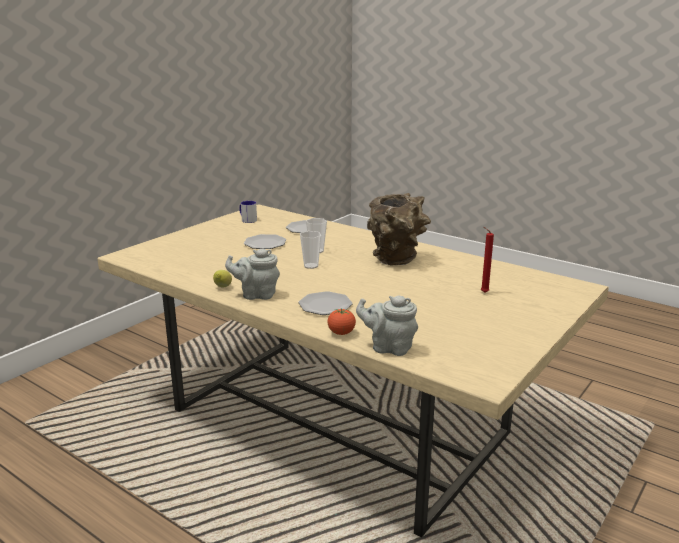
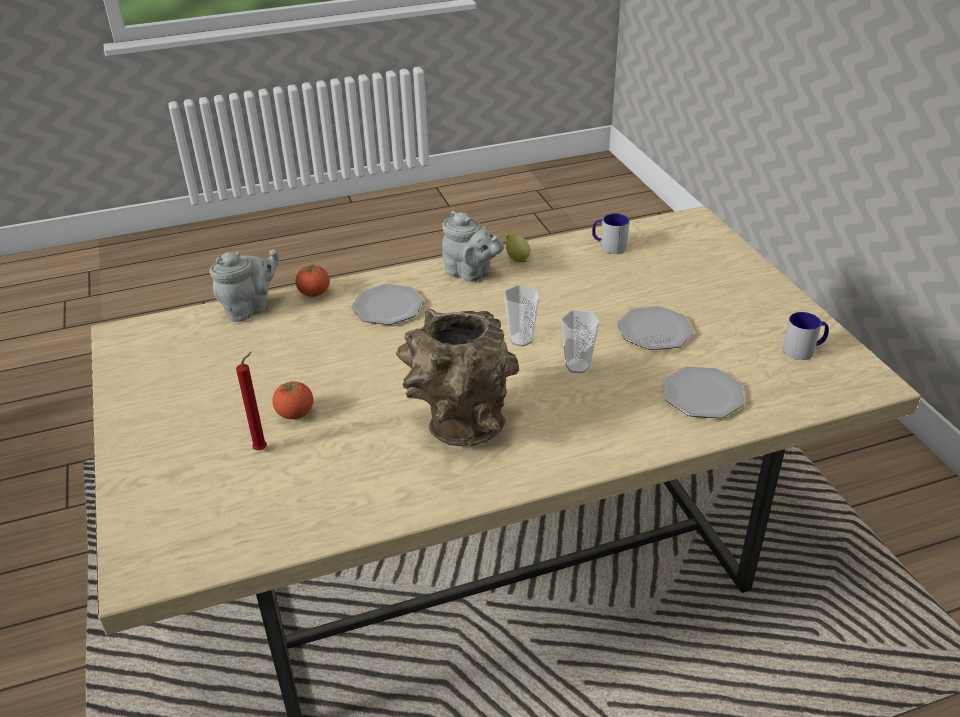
camera: 125 degrees right, 15 degrees up
grey teapot [225,249,280,300] -> grey teapot turned 90 degrees clockwise [442,211,504,282]
none -> tomato [272,381,313,419]
none -> mug [592,213,629,254]

